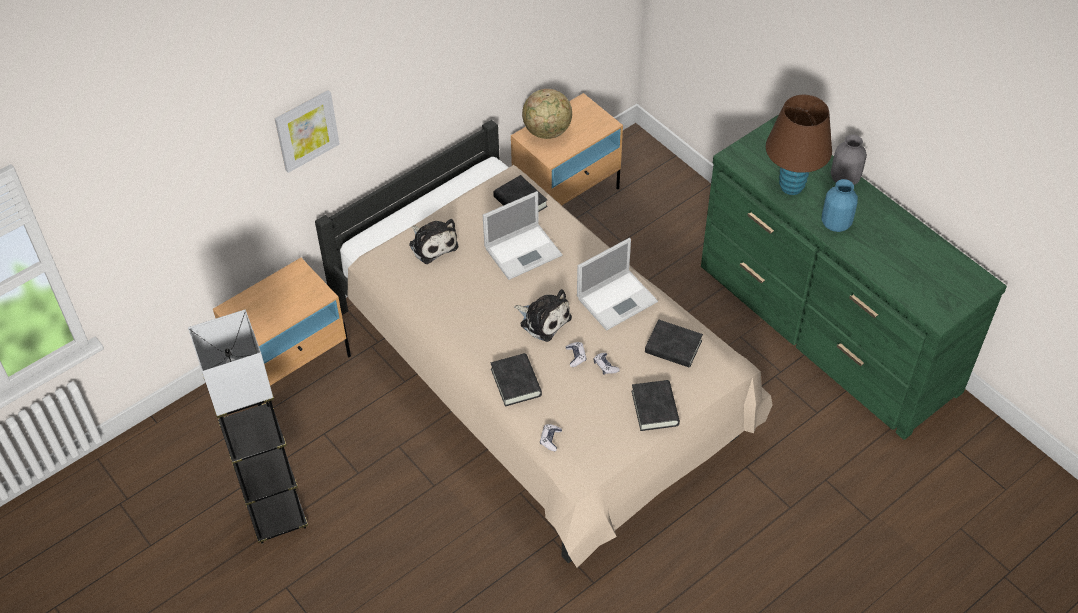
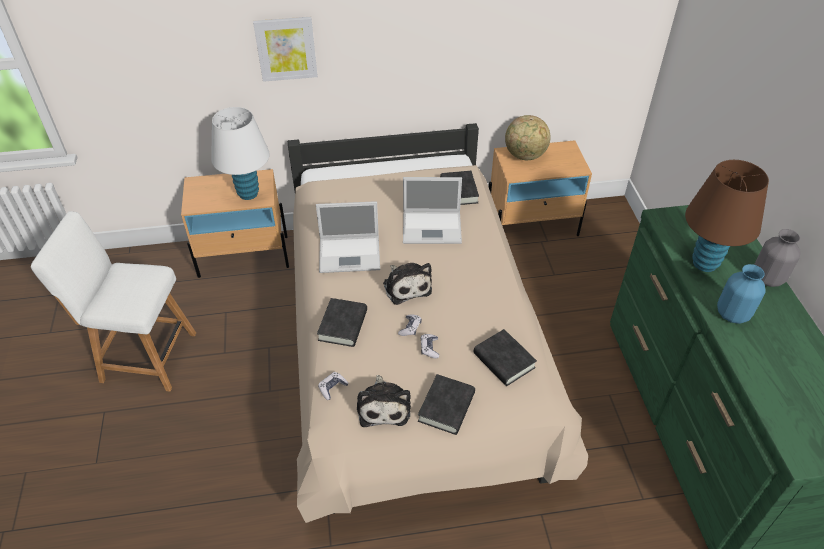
camera: 30 degrees right, 5 degrees down
grey floor lamp [188,310,308,544] -> white chair [31,211,196,392]
plush toy [409,219,458,264] -> plush toy moved to [357,375,411,427]
laptop [577,238,658,331] -> laptop moved to [316,201,380,273]
none -> white table lamp [211,107,270,200]

